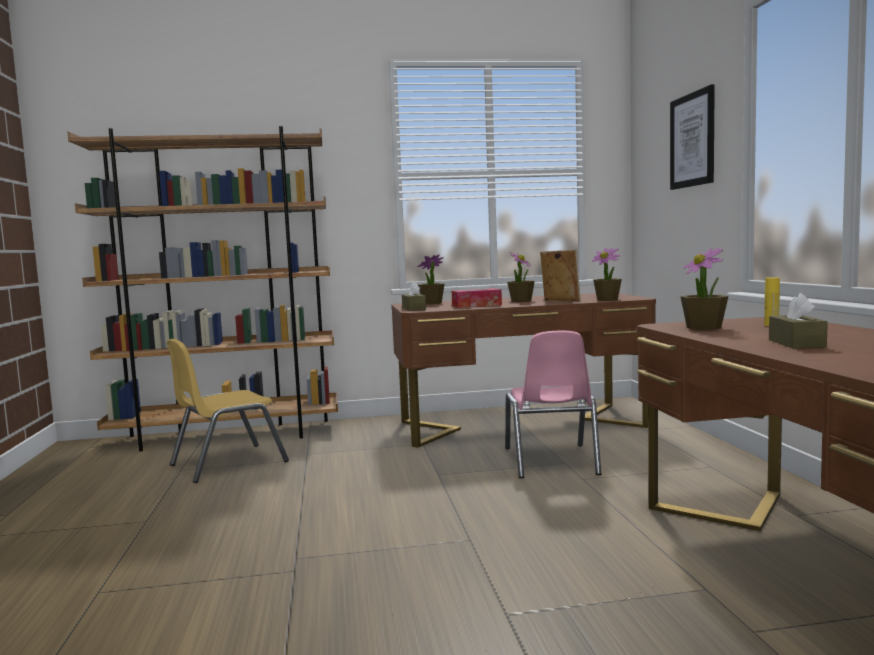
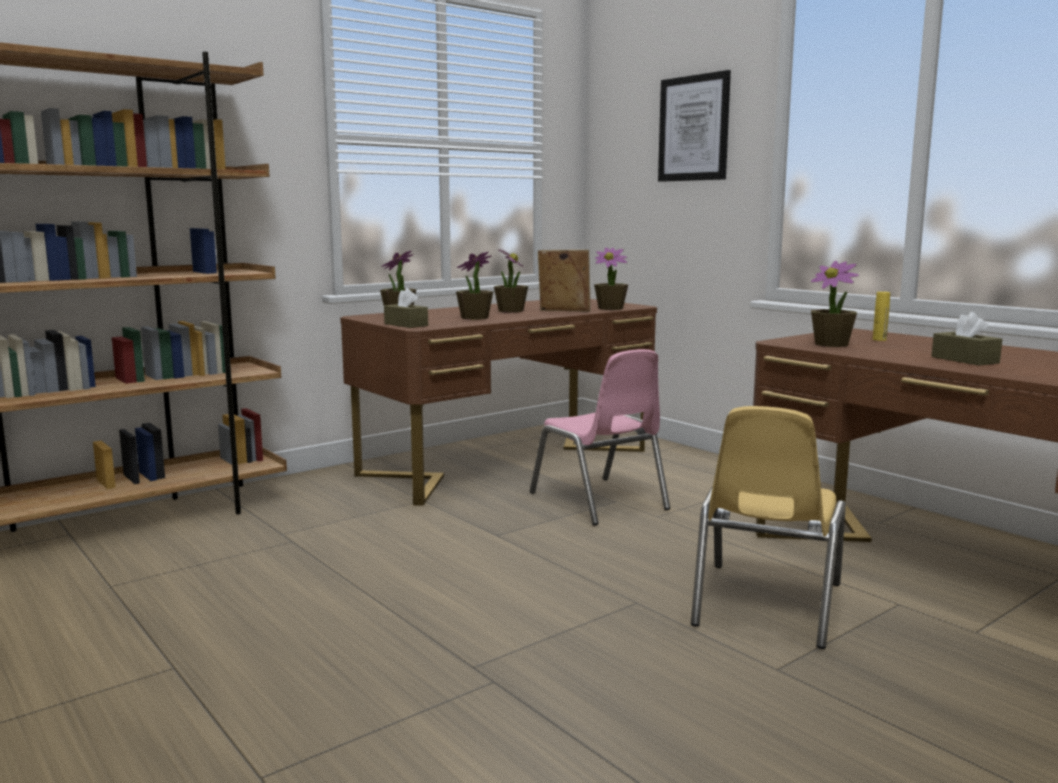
camera: 30 degrees left, 5 degrees up
yellow chair [167,339,289,483] -> yellow chair moved to [691,406,846,649]
tissue box [452,288,502,308] -> potted plant [456,252,493,320]

